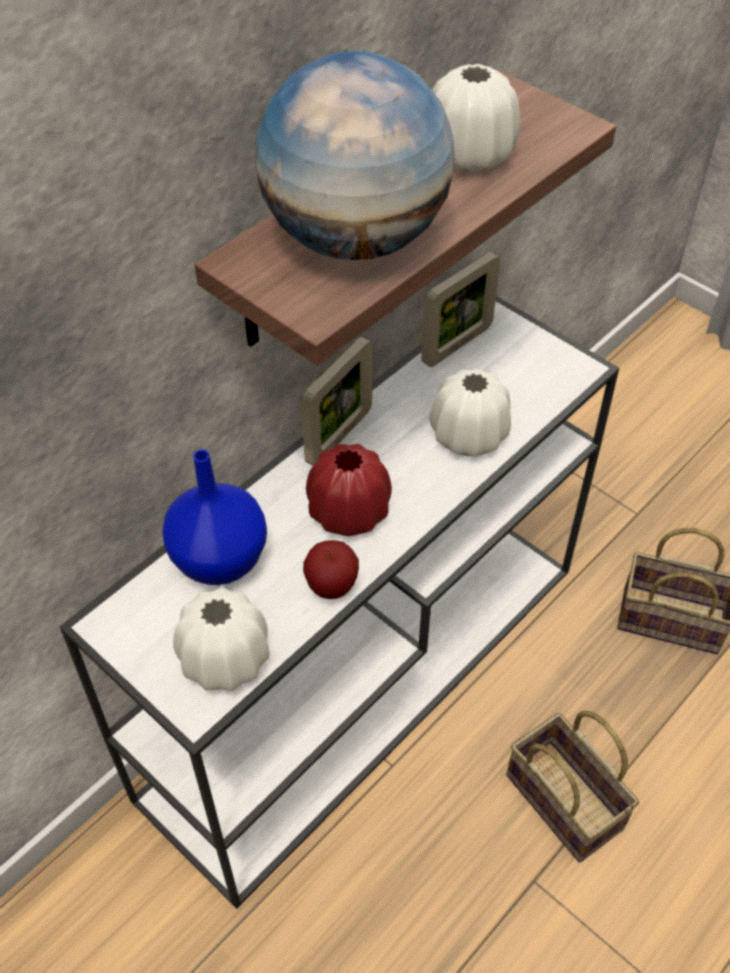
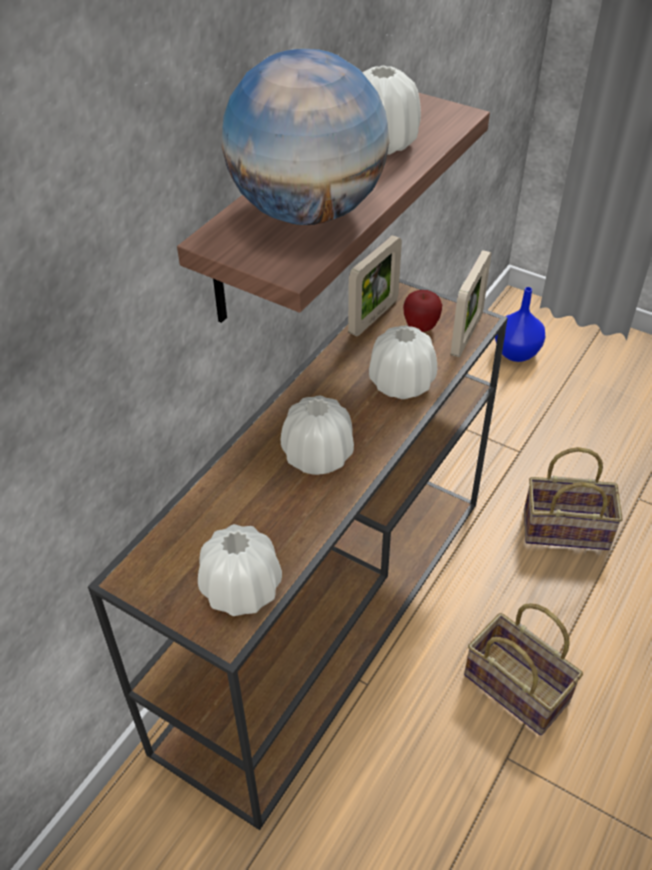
camera: 10 degrees left, 5 degrees down
white console table [60,296,619,909] -> brown console table [88,279,508,830]
blue vase [162,450,267,585] -> blue vase moved to [495,287,545,362]
picture frame [301,337,373,465] -> picture frame moved to [451,250,491,357]
apple [303,540,359,599] -> apple moved to [403,290,442,332]
red vase [306,444,392,536] -> white vase [280,395,354,475]

